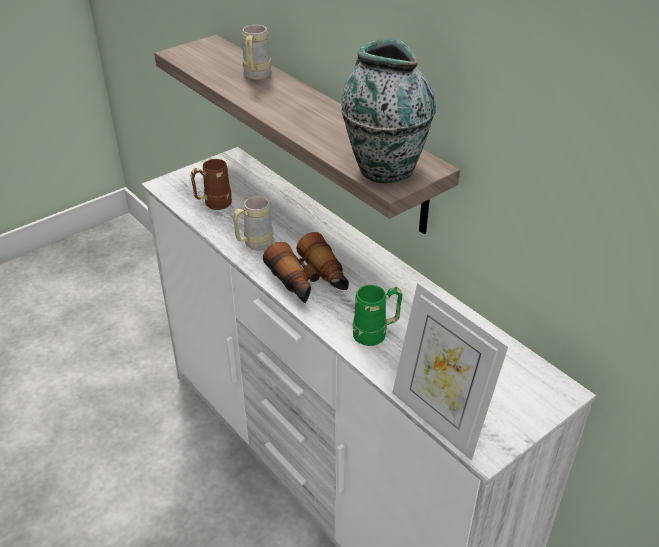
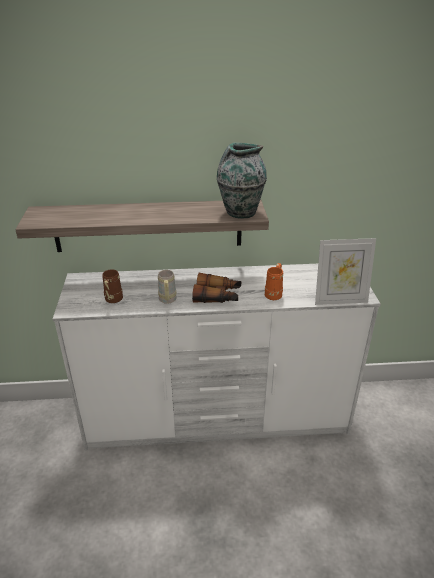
camera: 55 degrees left, 5 degrees down
beige mug [242,25,271,80] -> none
green mug [353,285,402,346] -> orange mug [265,263,283,300]

